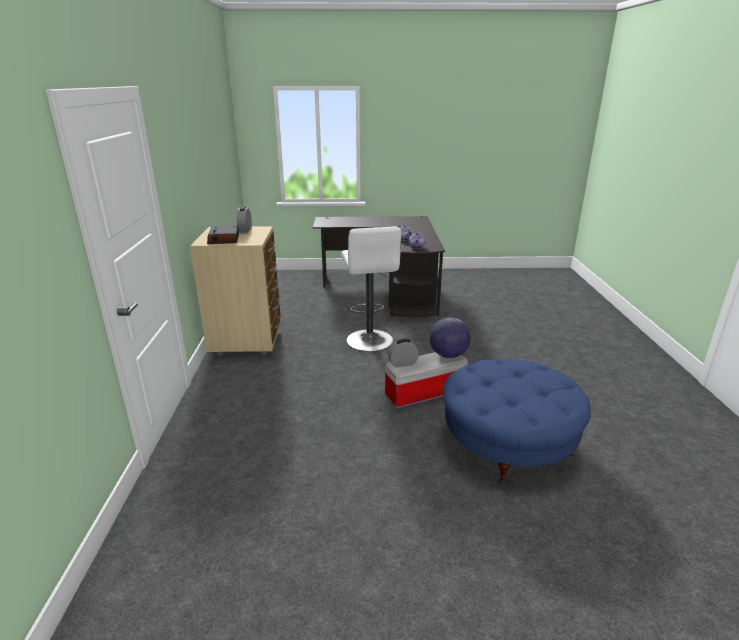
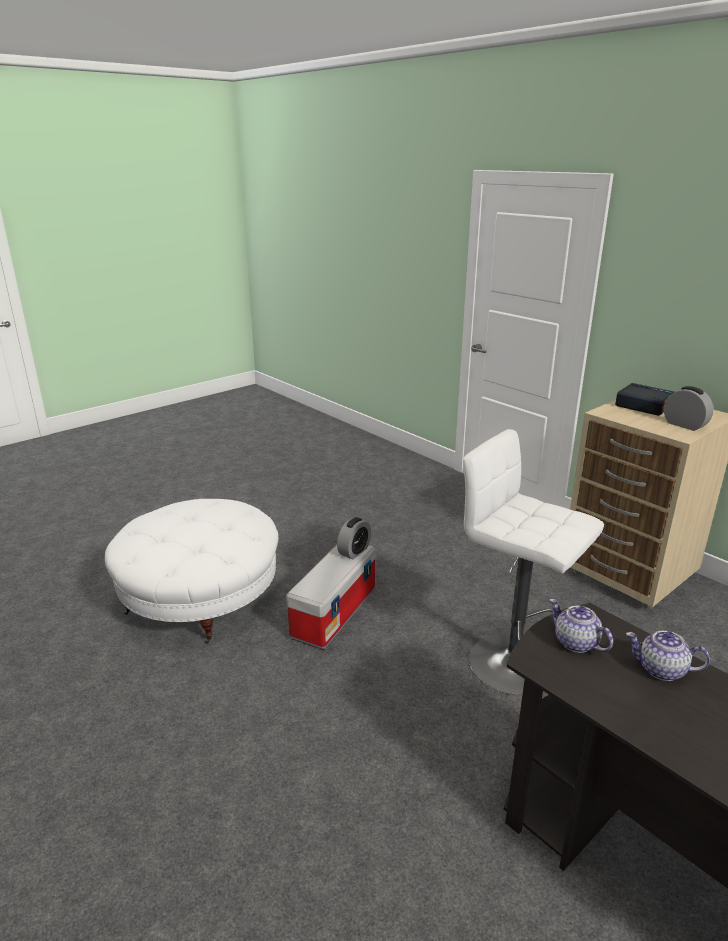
camera: 140 degrees right, 0 degrees up
globe [429,317,471,358] -> none
blue ottoman [443,359,591,483] -> white ottoman [105,499,278,644]

